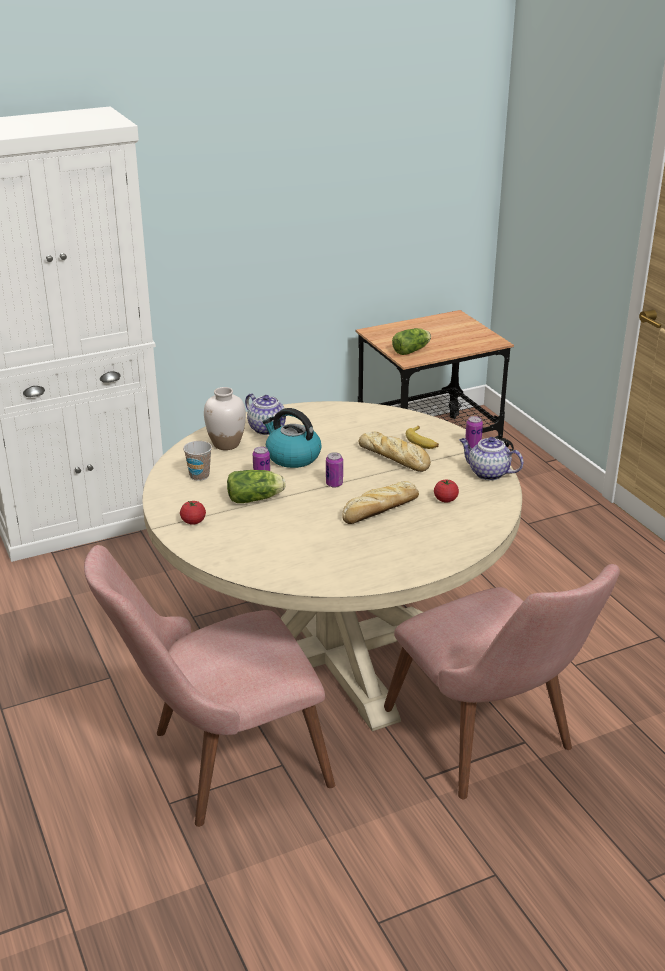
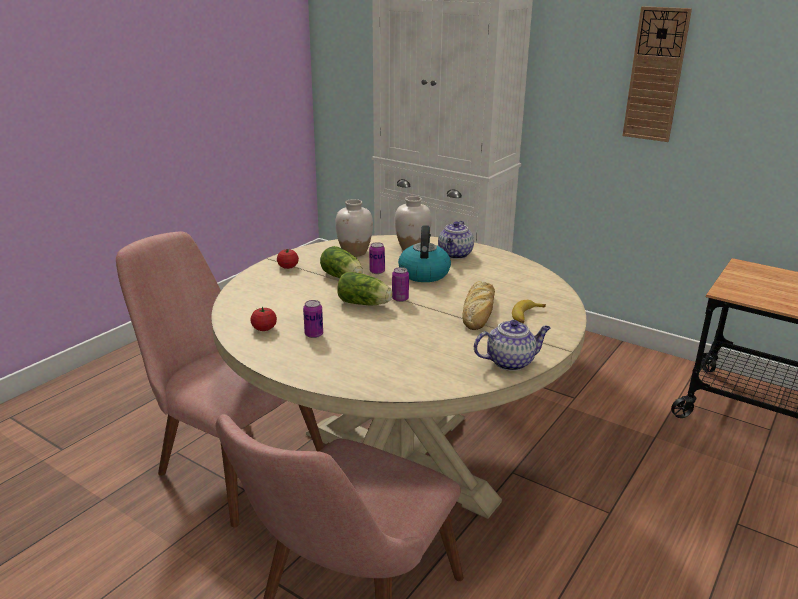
camera: 60 degrees right, 5 degrees down
cup [183,441,212,481] -> white vase [335,199,373,257]
bread [342,481,419,524] -> none
lettuce [392,328,431,355] -> lettuce moved to [337,272,393,305]
tomato [434,480,459,502] -> tomato moved to [250,306,277,331]
teapot [460,437,524,481] -> teapot turned 75 degrees clockwise [474,320,551,371]
can [465,416,483,448] -> can moved to [303,300,323,338]
none -> wall clock [622,6,692,142]

